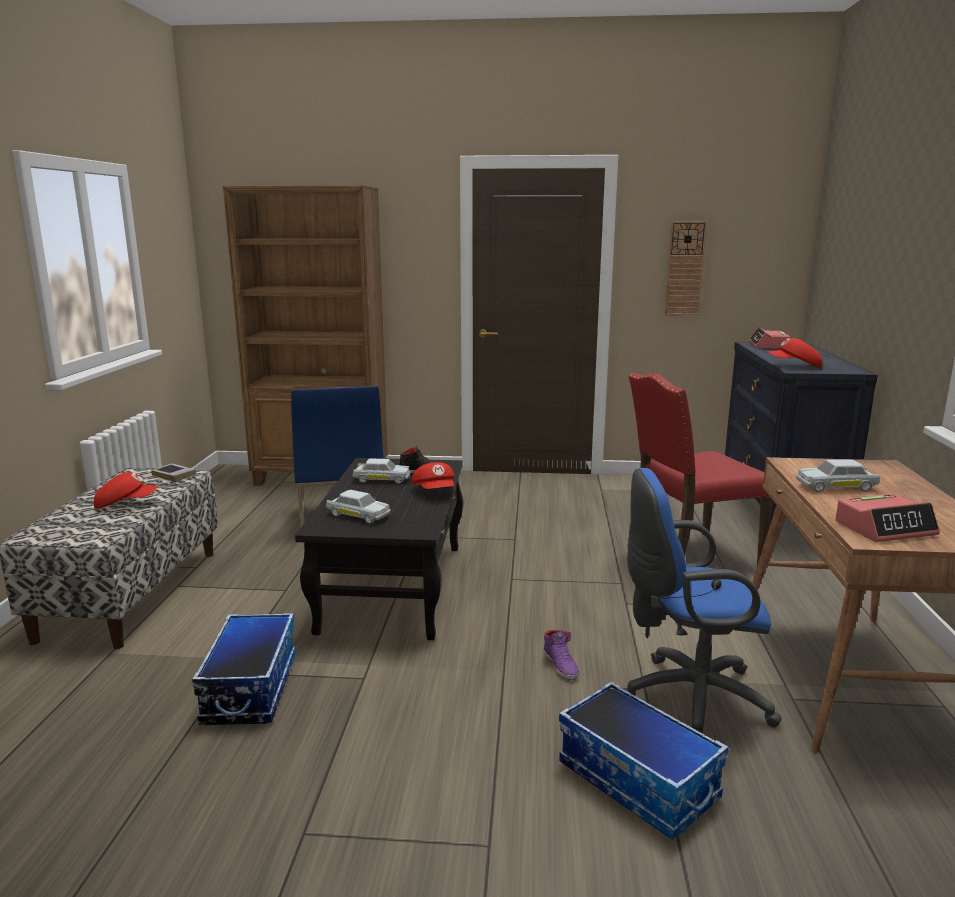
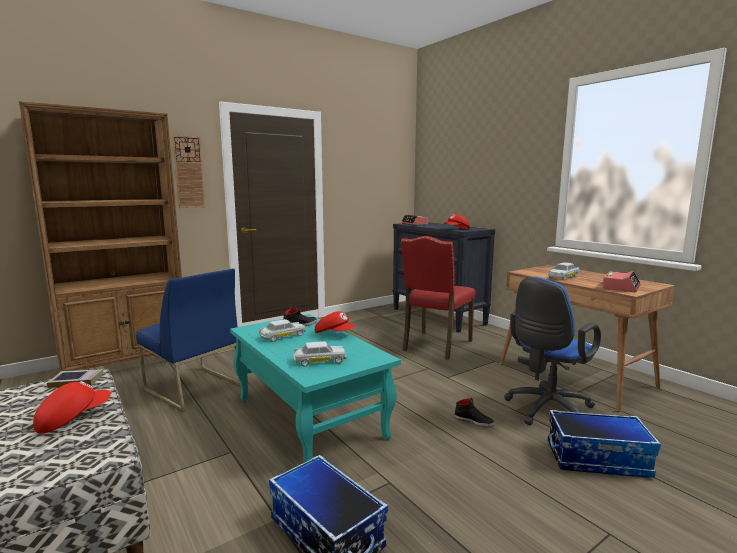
camera: 40 degrees left, 5 degrees down
black coffee table [295,458,463,640] -> turquoise coffee table [230,314,401,463]
purple shoe [543,630,579,680] -> black shoe [454,398,495,427]
wall clock [665,221,707,316] -> wall clock moved to [172,135,206,208]

